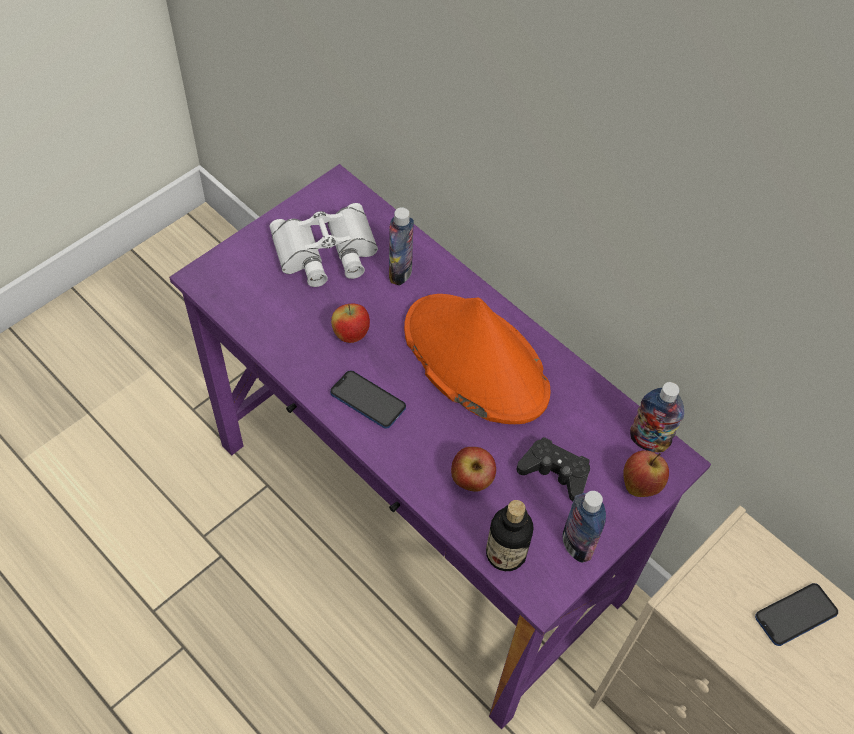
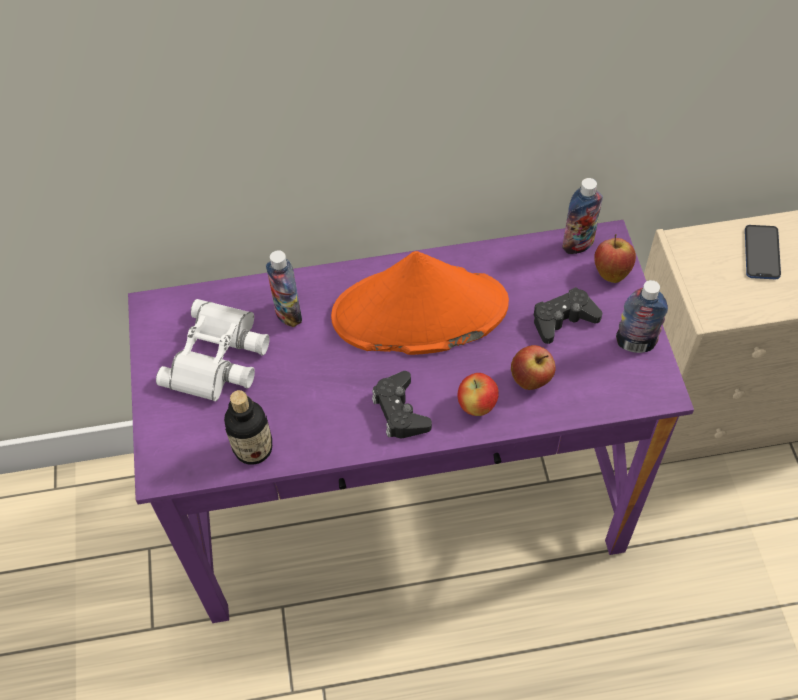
camera: 50 degrees left, 0 degrees up
phone [330,370,406,429] -> black game controller [372,371,432,438]
apple [331,304,370,343] -> apple moved to [458,373,499,416]
bottle [486,500,533,571] -> bottle moved to [224,390,272,465]

